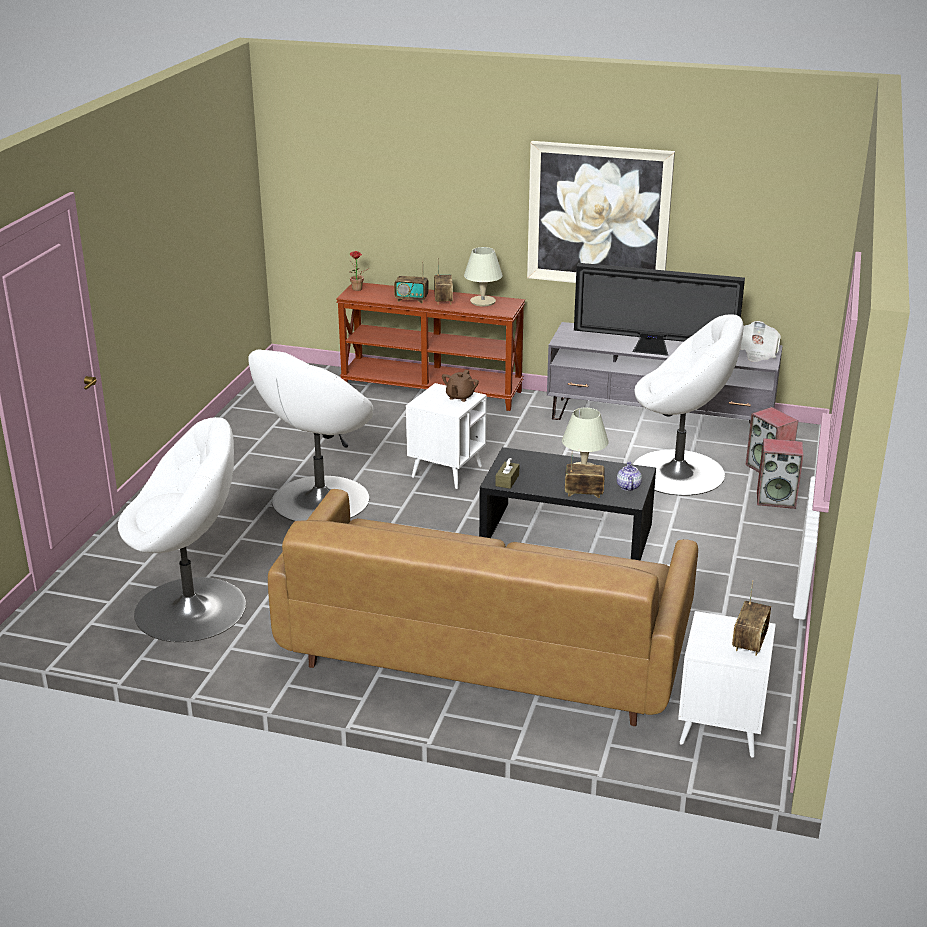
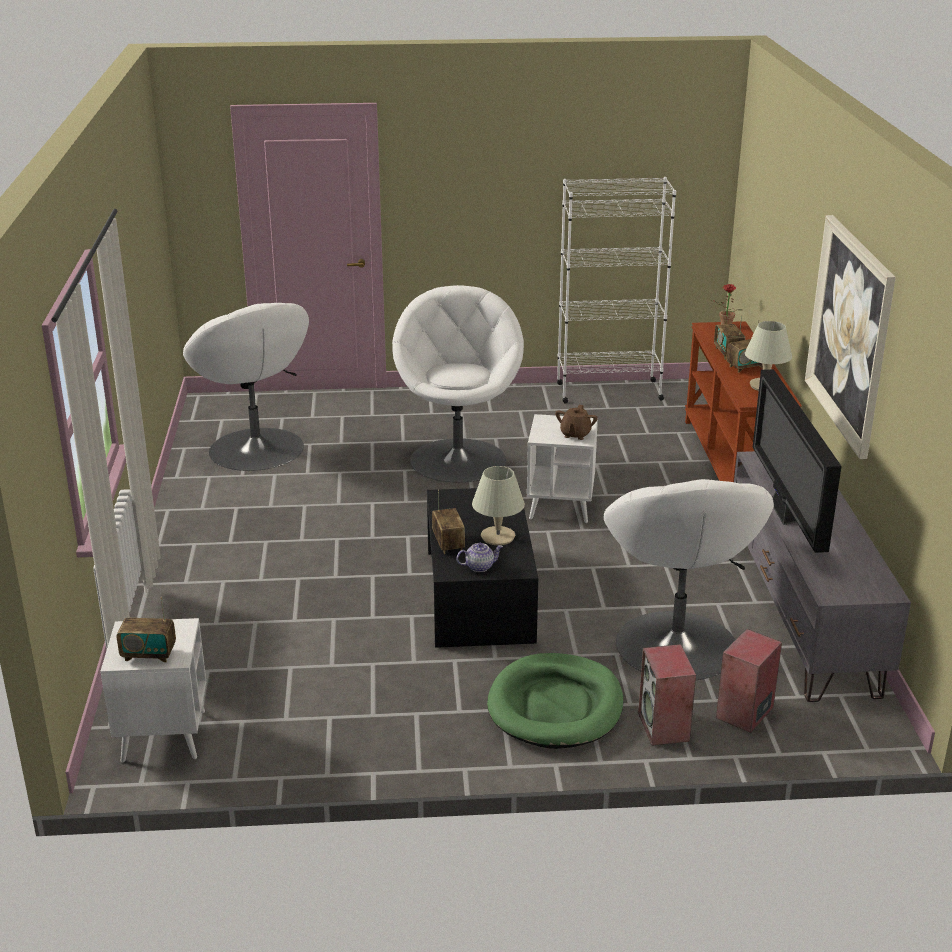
camera: 70 degrees right, 0 degrees up
white armchair [248,350,373,521] -> white armchair turned 75 degrees clockwise [392,285,524,482]
brown sofa [268,489,698,726] -> none
brown teapot [442,370,479,402] -> brown teapot turned 75 degrees counterclockwise [555,405,598,440]
brown tissue box [495,458,519,489] -> none
newspaper [740,321,781,362] -> none
none -> green dog bed [487,653,623,749]
none -> white bookcase [557,177,676,404]

